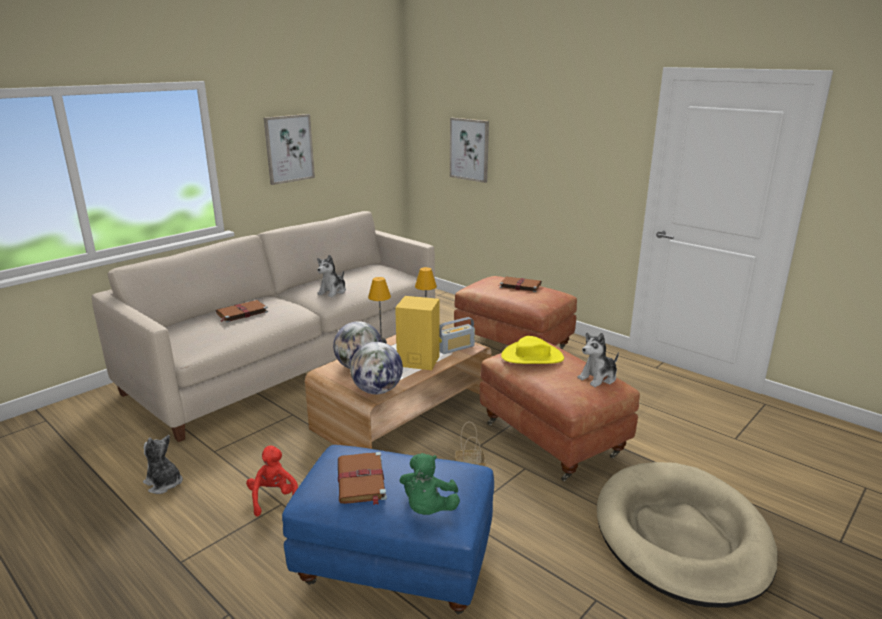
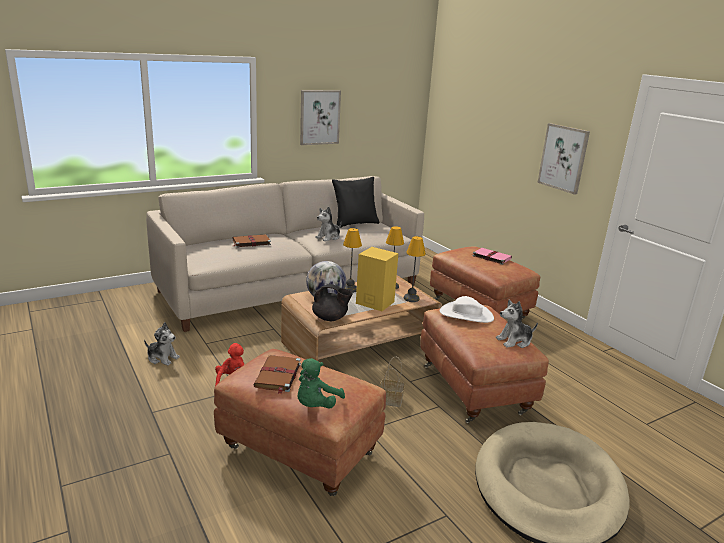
camera: 15 degrees right, 0 degrees up
plush toy [143,435,183,494] -> plush toy turned 150 degrees clockwise [144,322,180,366]
blue ottoman [282,445,494,614] -> brown ottoman [214,349,386,496]
globe [350,342,403,394] -> black teapot [312,284,352,321]
radio [440,317,475,354] -> table lamp [404,236,426,302]
picture [450,118,489,183] -> picture moved to [537,123,590,195]
brown book [498,277,542,292] -> pink book [472,248,512,265]
yellow hat [501,336,564,364] -> white hat [440,296,494,323]
none -> black pillow [332,177,379,228]

